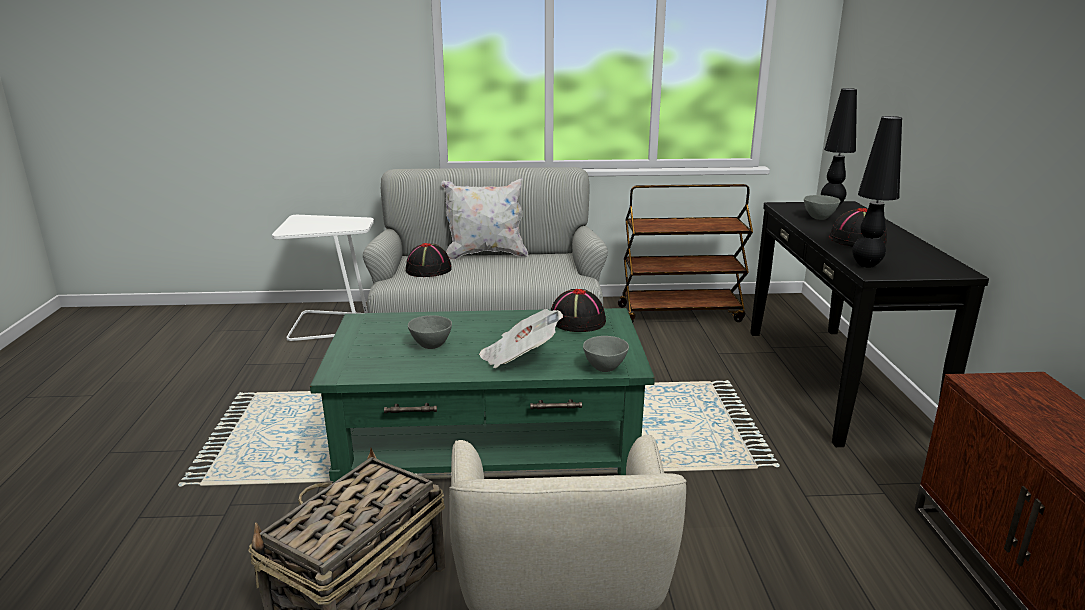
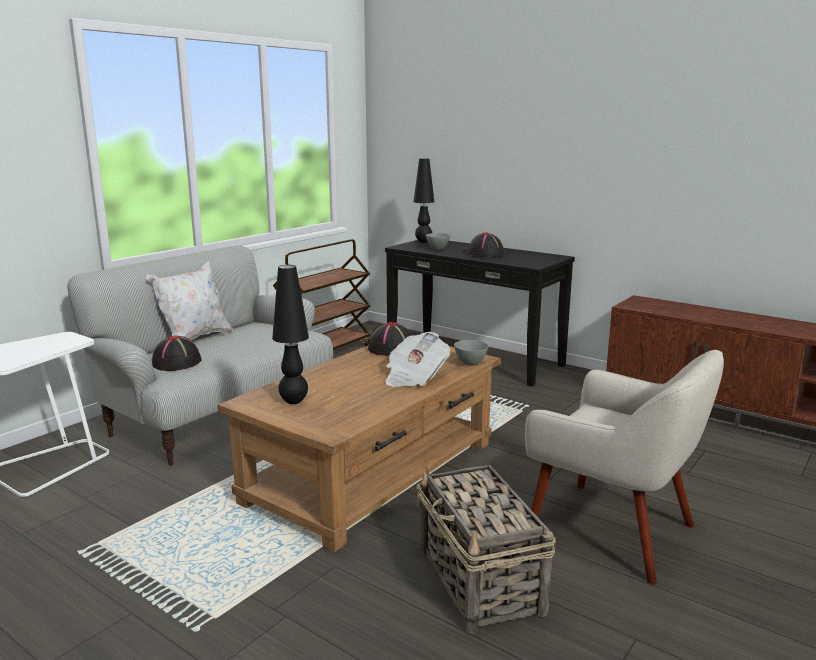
camera: 50 degrees left, 5 degrees down
green coffee table [310,308,655,483] -> brown coffee table [217,346,501,552]
grey bowl [408,315,452,349] -> none
black table lamp [852,116,902,268] -> black table lamp moved to [272,265,309,404]

